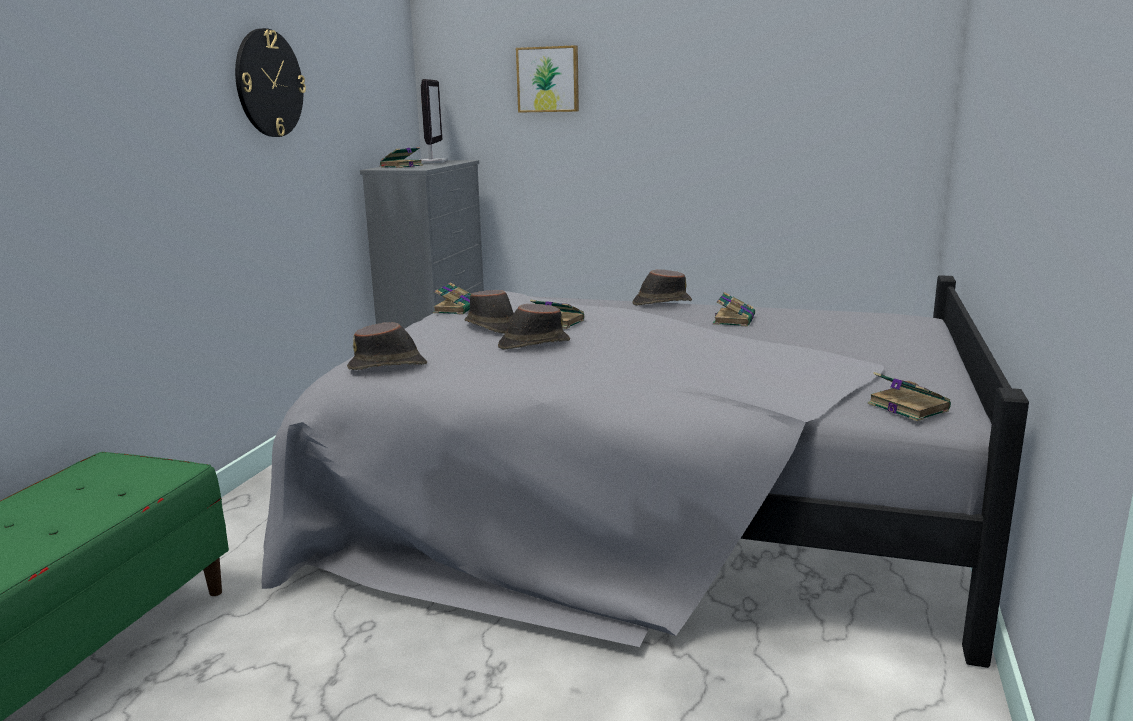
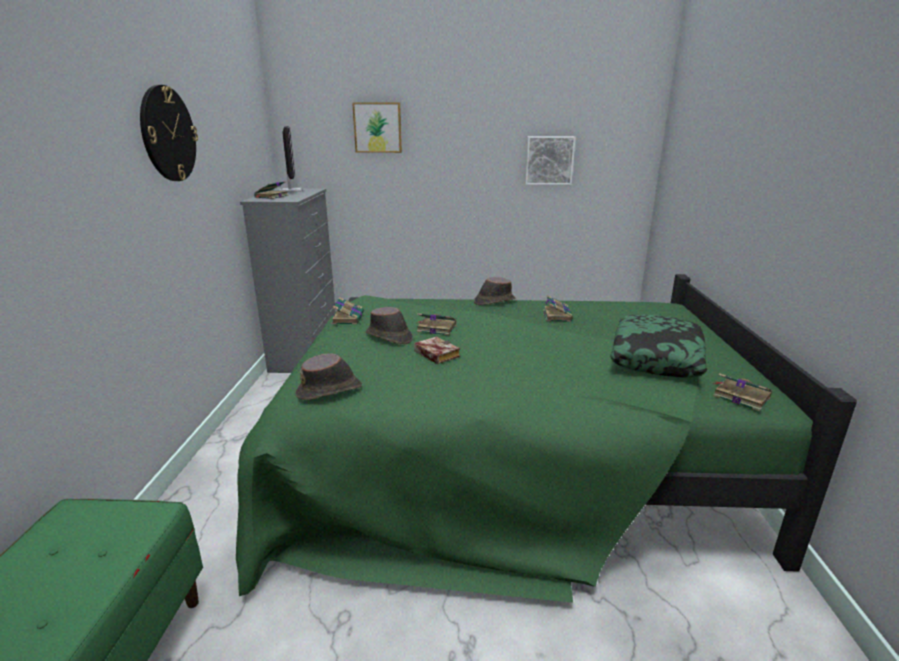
camera: 15 degrees left, 5 degrees up
grey bed [262,275,1029,668] -> green bed [236,274,857,603]
brown hat [498,304,570,350] -> book [414,336,460,364]
none -> picture [525,136,576,185]
none -> pillow [610,314,707,377]

